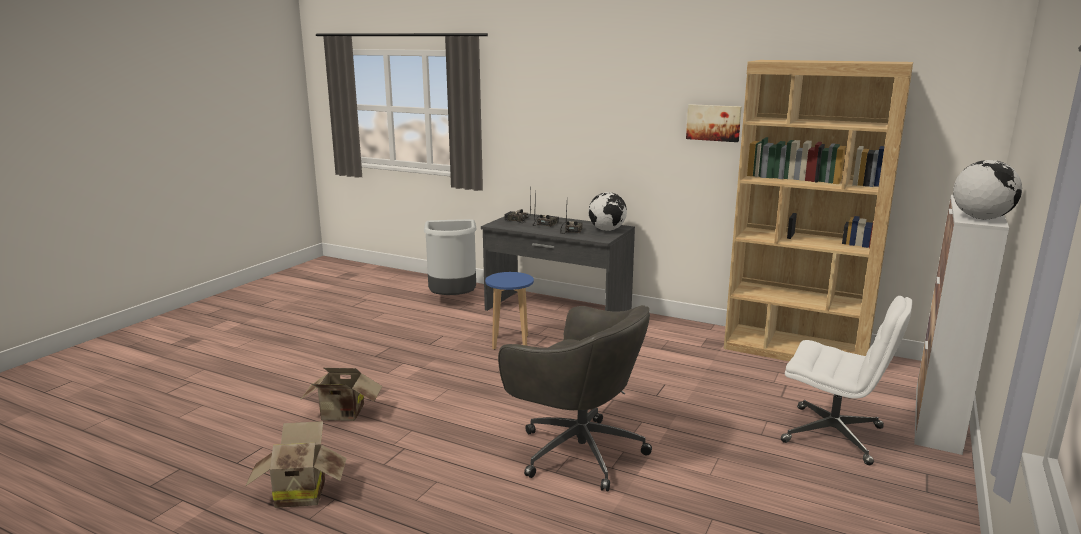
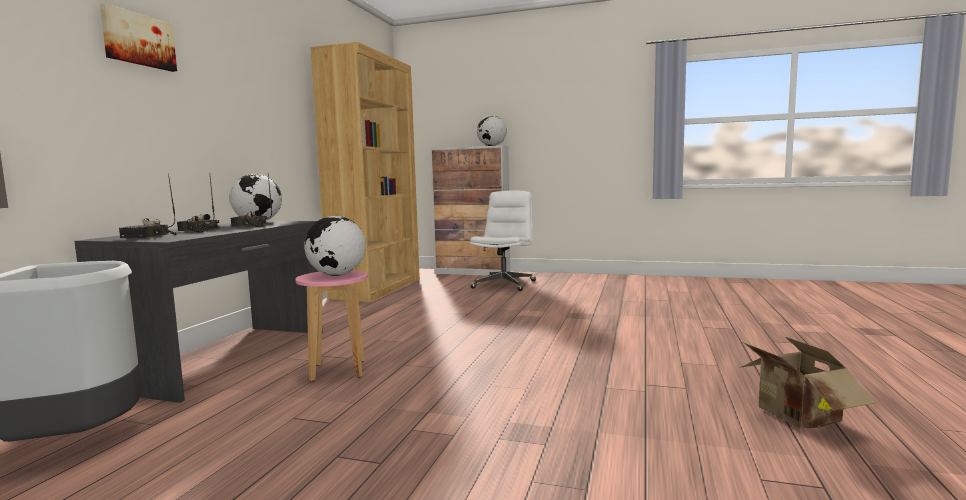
camera: 100 degrees left, 10 degrees down
cardboard box [299,368,382,421] -> none
blue stool [485,272,534,350] -> pink stool [295,270,368,382]
grey office chair [498,305,652,492] -> none
picture [686,104,742,142] -> picture moved to [100,3,177,72]
none -> globe [304,216,366,276]

